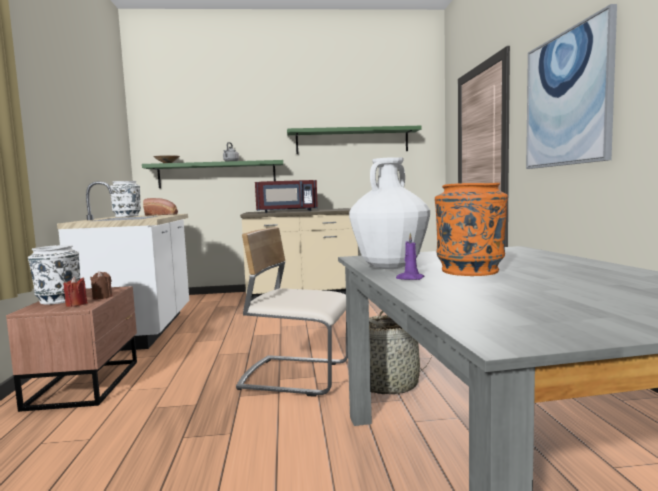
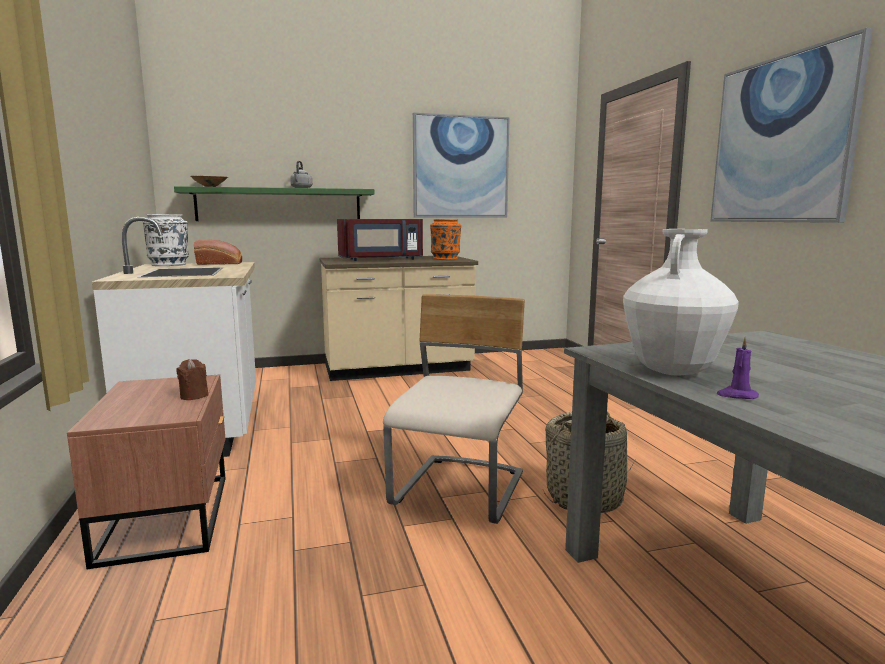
camera: 10 degrees left, 5 degrees up
white vase [28,245,81,304] -> none
red candle [63,277,88,307] -> none
beige chair [236,227,348,397] -> beige chair turned 105 degrees clockwise [383,294,525,524]
green shelf [287,126,422,154] -> picture [413,113,510,217]
orange vase [435,183,508,276] -> orange vase moved to [430,219,461,260]

